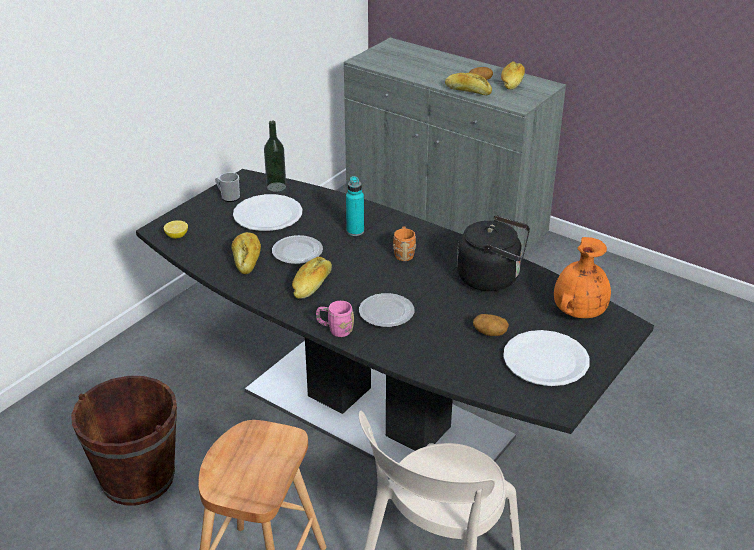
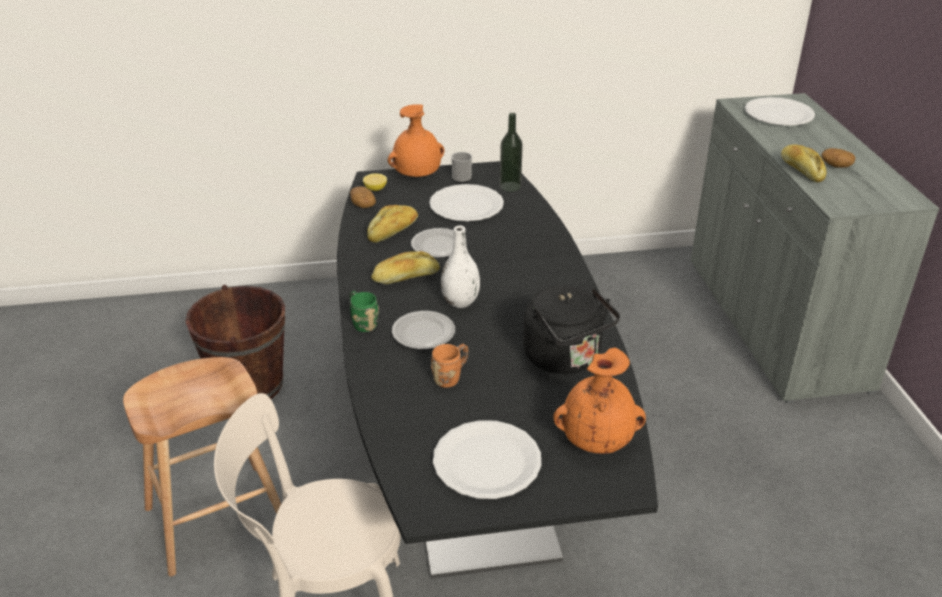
camera: 45 degrees right, 0 degrees up
pink mug [316,301,354,337] -> green mug [350,291,379,332]
turquoise bottle [346,176,364,236] -> none
orange mug [393,226,416,261] -> orange mug moved to [431,344,468,388]
potato [473,314,509,336] -> potato moved to [350,186,376,208]
bread [501,61,525,89] -> none
none -> orange vase [388,104,444,177]
none -> white vase [441,226,480,308]
none -> white plate [745,97,815,126]

